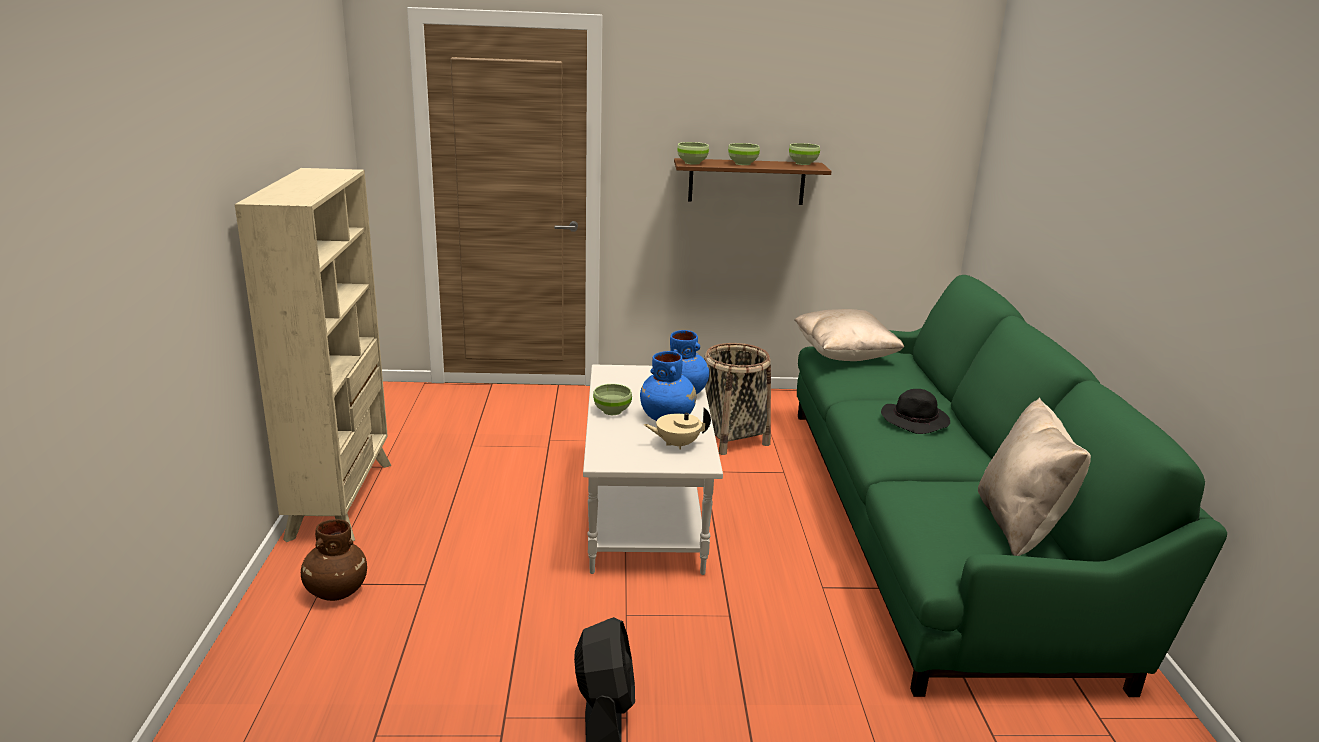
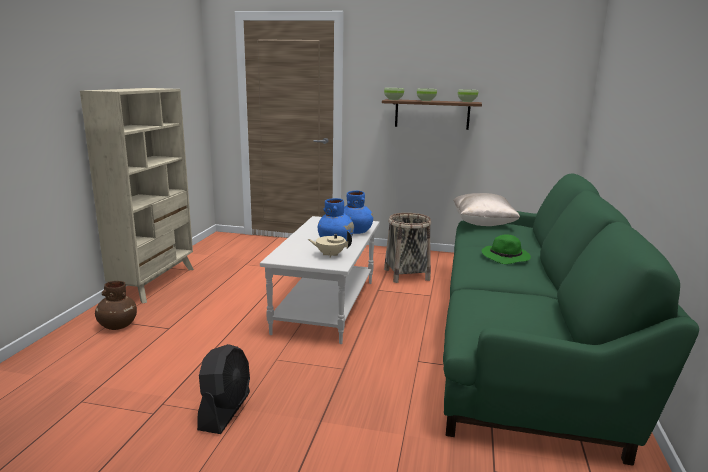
camera: 15 degrees right, 5 degrees down
green bowl [593,384,632,415] -> none
black hat [881,389,950,434] -> green hat [481,234,531,264]
beige pillow [978,398,1091,556] -> none

